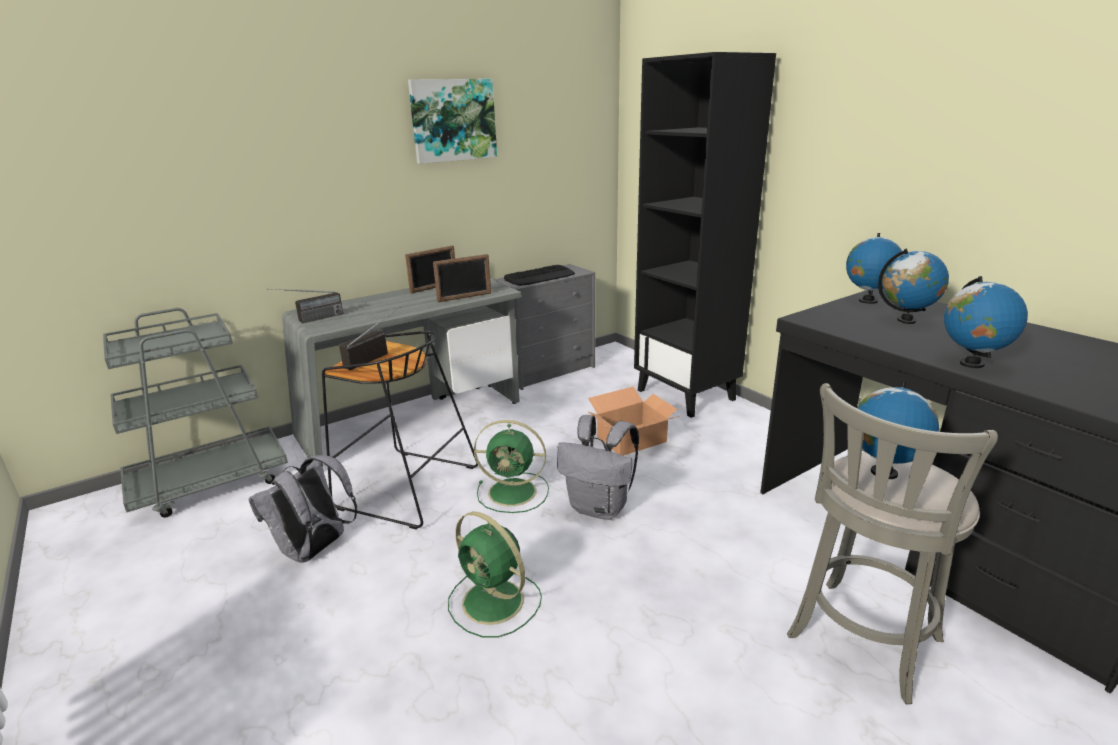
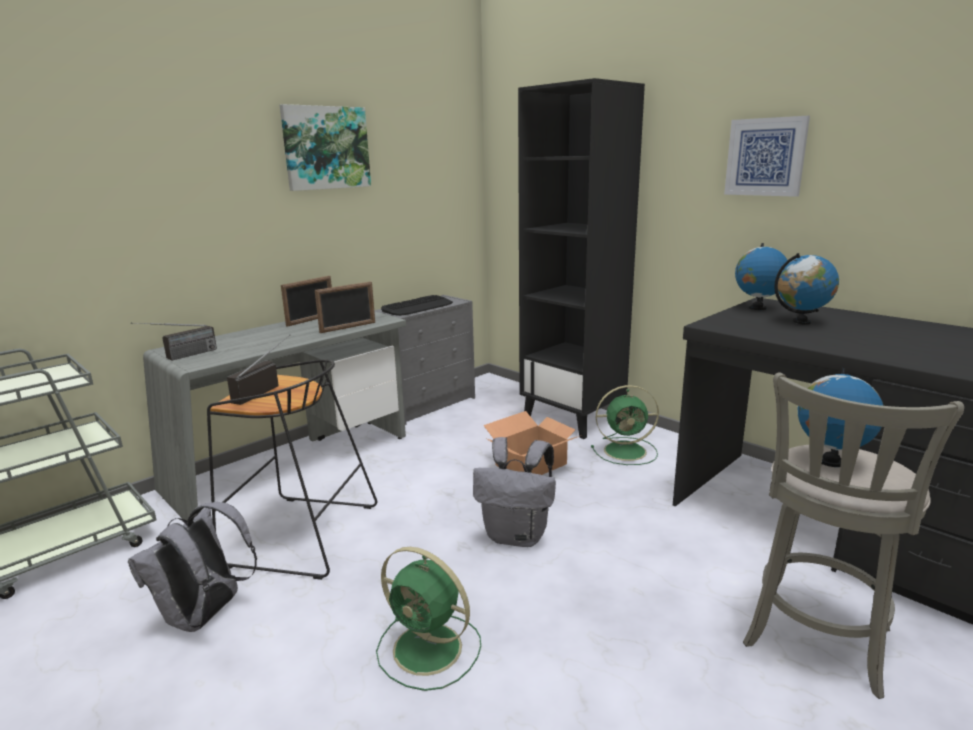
camera: 10 degrees left, 5 degrees down
green fan [474,420,549,513] -> green fan moved to [591,385,659,465]
globe [944,276,1028,368] -> none
none -> picture [724,116,810,197]

